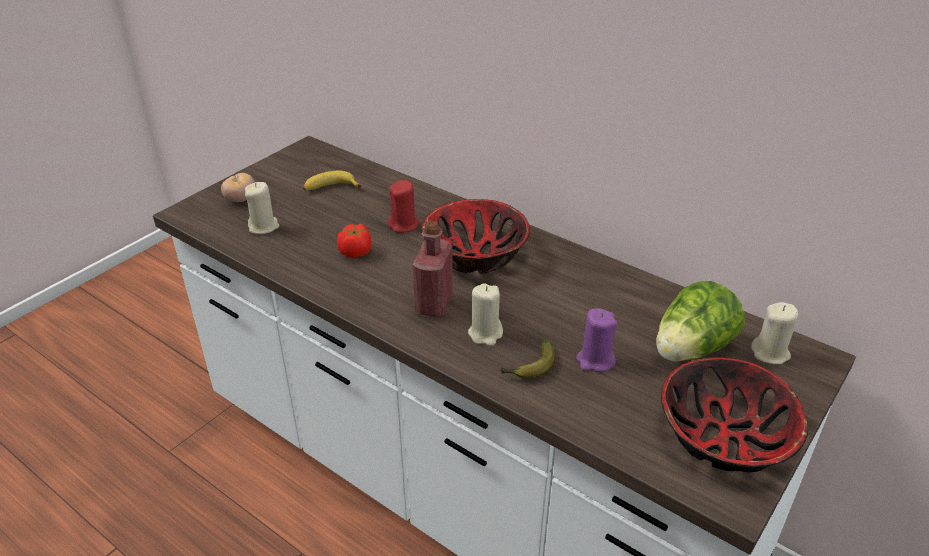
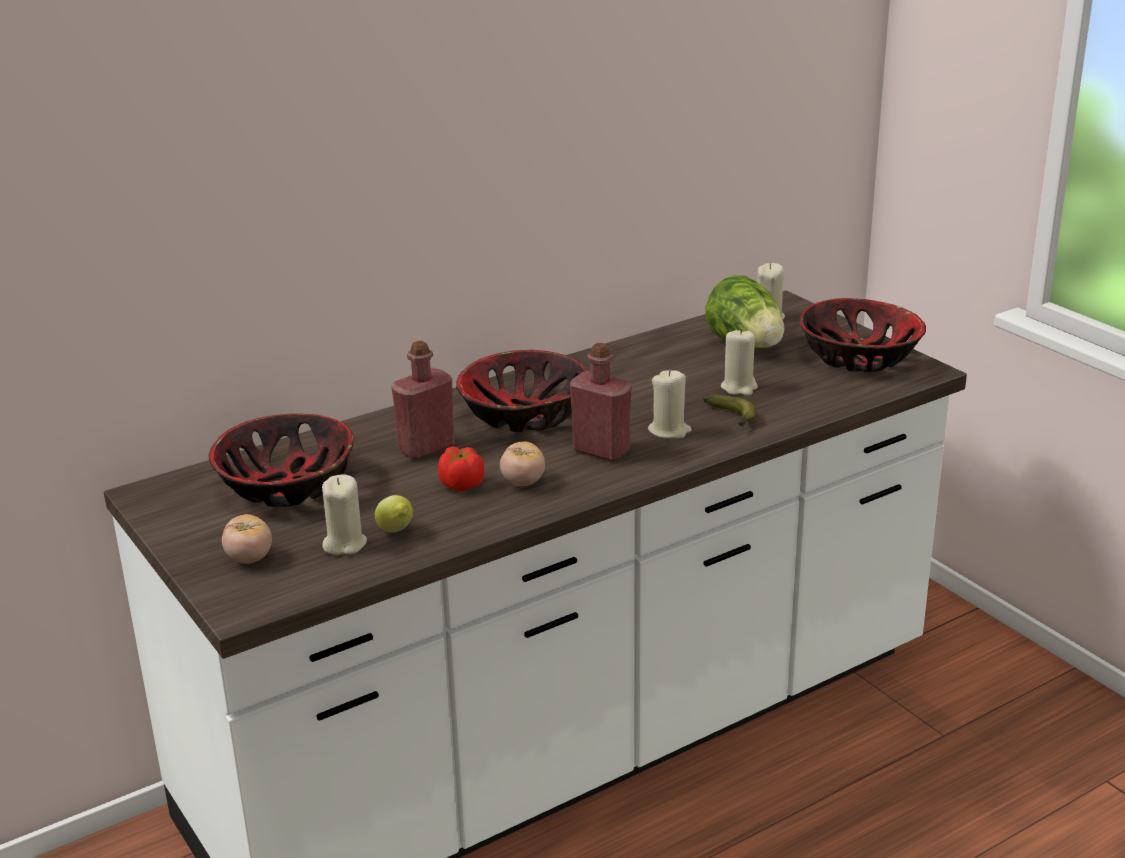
camera: 70 degrees left, 10 degrees down
banana [303,171,361,191] -> bowl [208,413,354,507]
red candle [388,180,419,233] -> red bottle [391,341,454,459]
purple candle [576,308,617,372] -> beige candle [721,329,758,396]
none -> lemon [375,495,413,533]
none -> tomato [500,442,545,486]

